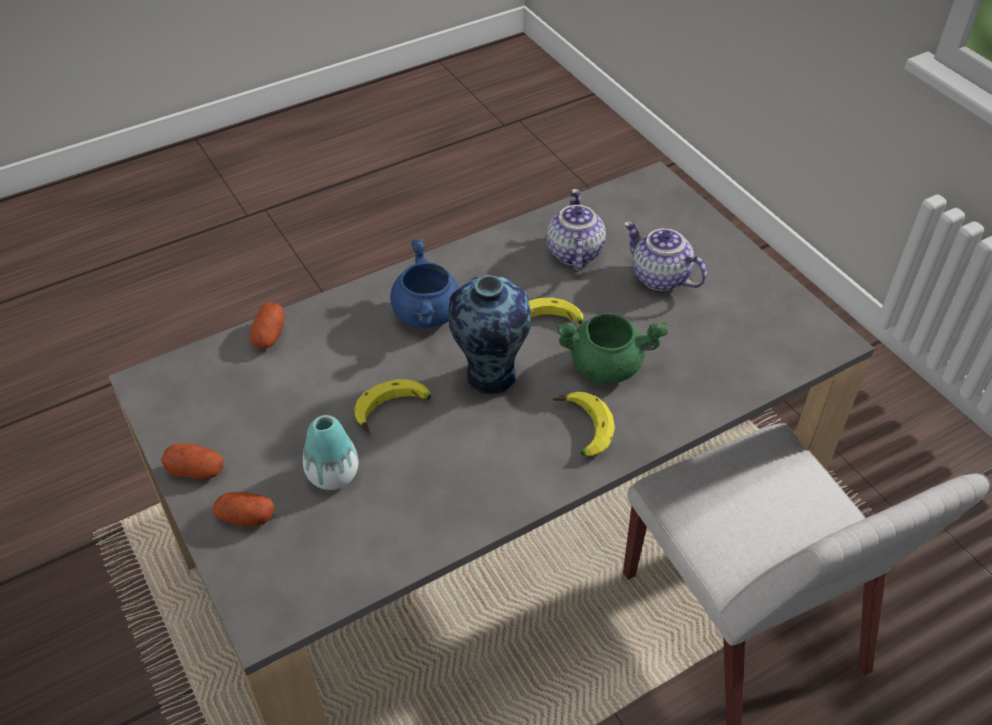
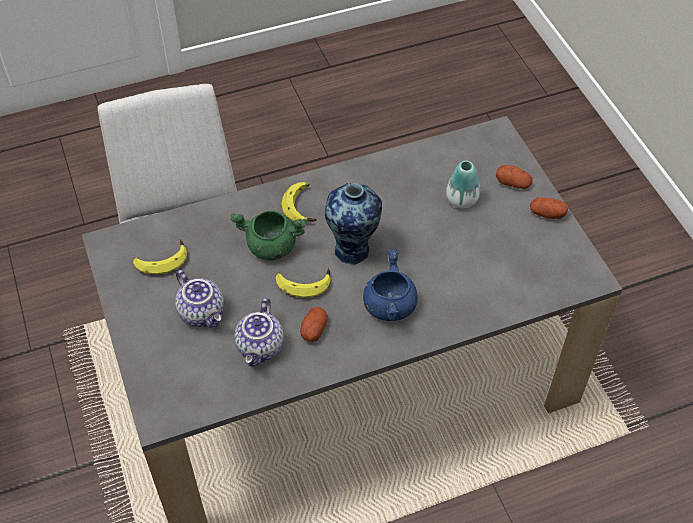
camera: 170 degrees left, 5 degrees up
potato [250,302,285,349] -> potato moved to [300,307,328,342]
banana [354,379,431,435] -> banana moved to [133,239,187,275]

